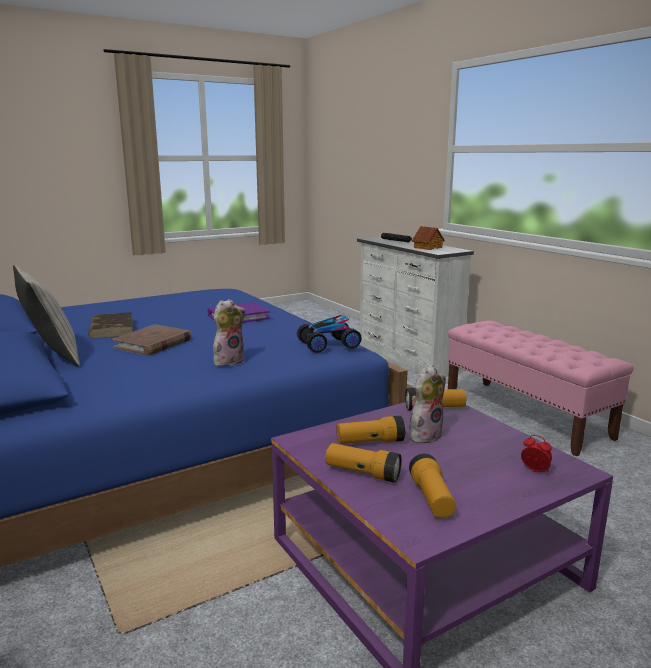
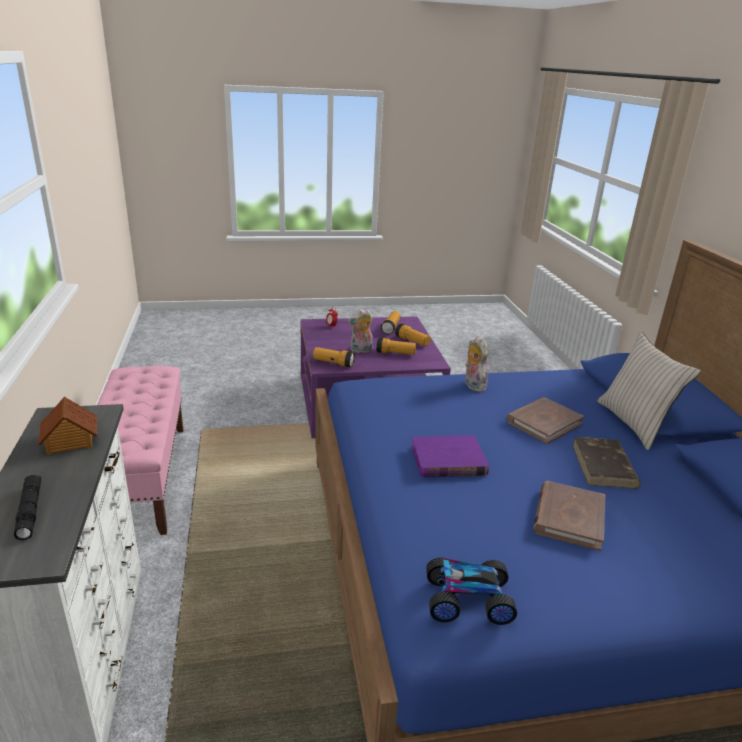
camera: 160 degrees left, 10 degrees up
plush toy [213,299,246,366] -> plush toy turned 90 degrees clockwise [465,336,488,392]
toy car [297,314,362,353] -> toy car moved to [426,557,517,625]
none -> brown book [533,481,606,551]

